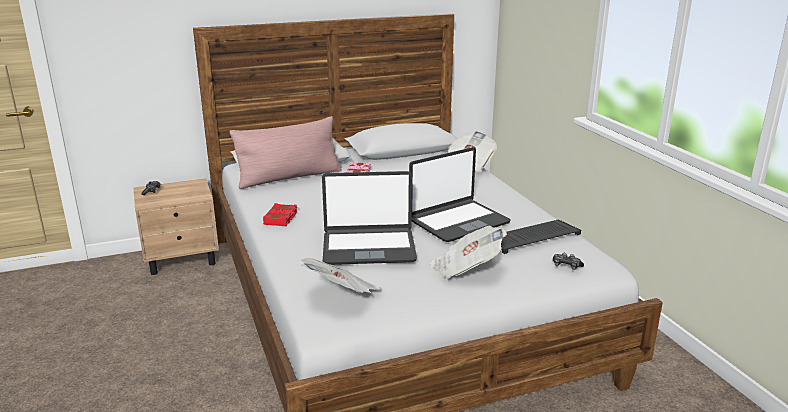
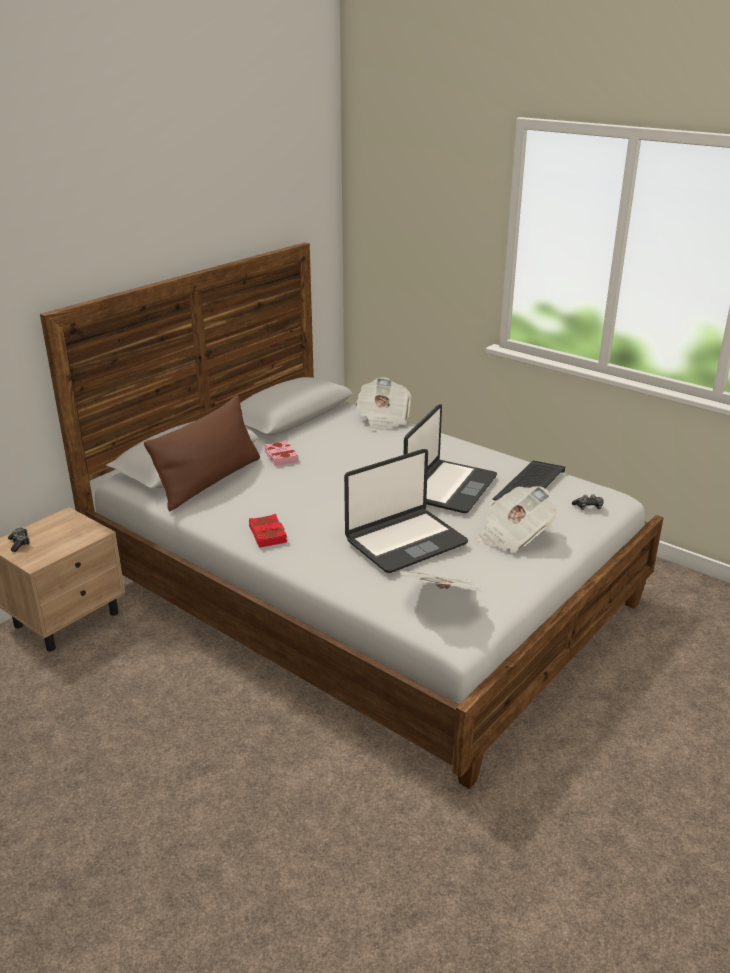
camera: 30 degrees left, 5 degrees up
pink pillow [230,116,342,189] -> brown pillow [144,395,260,511]

